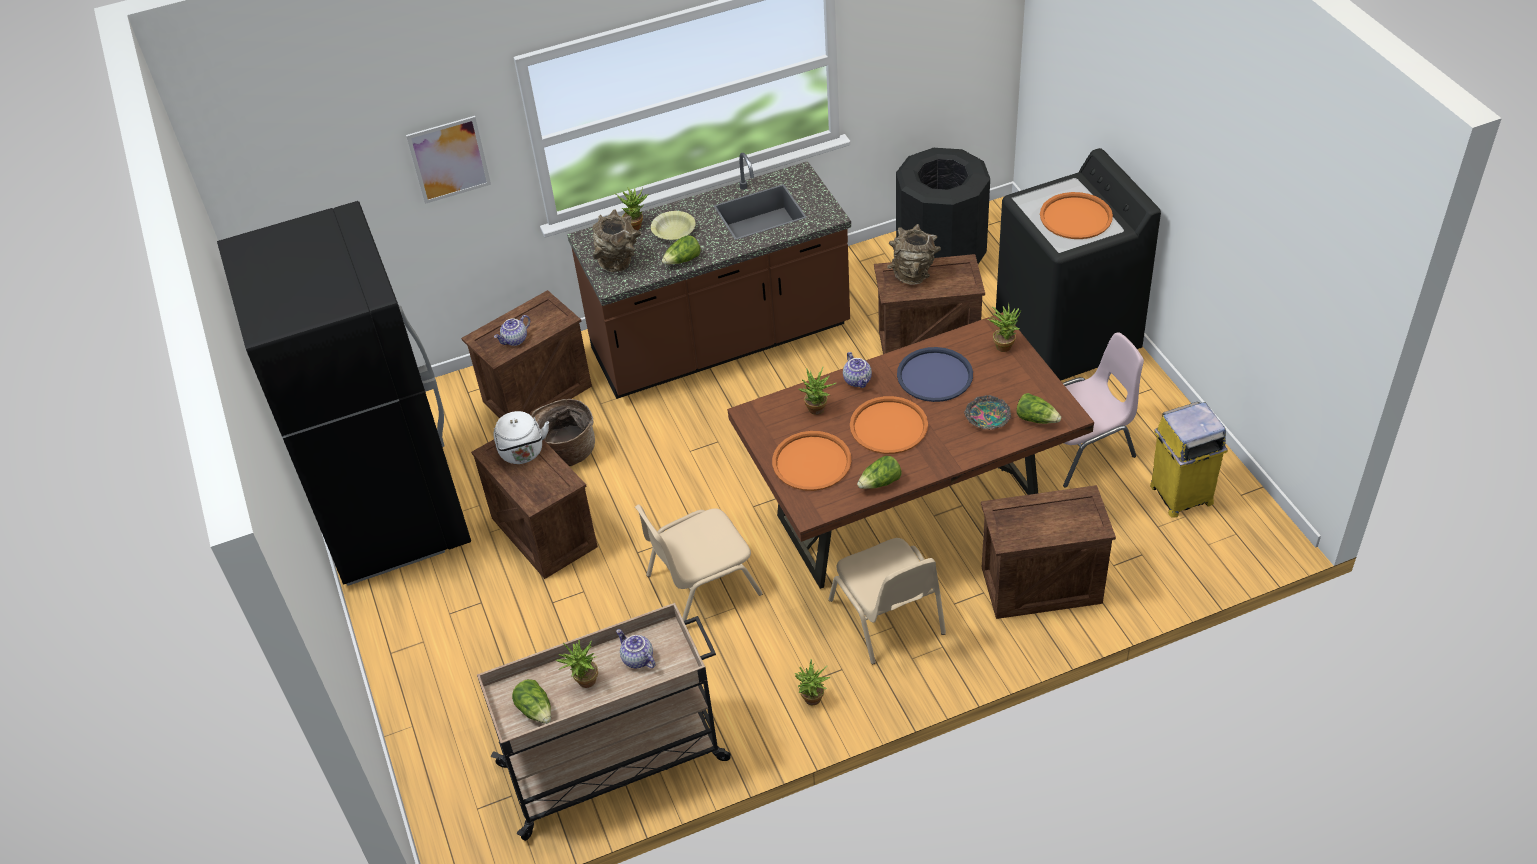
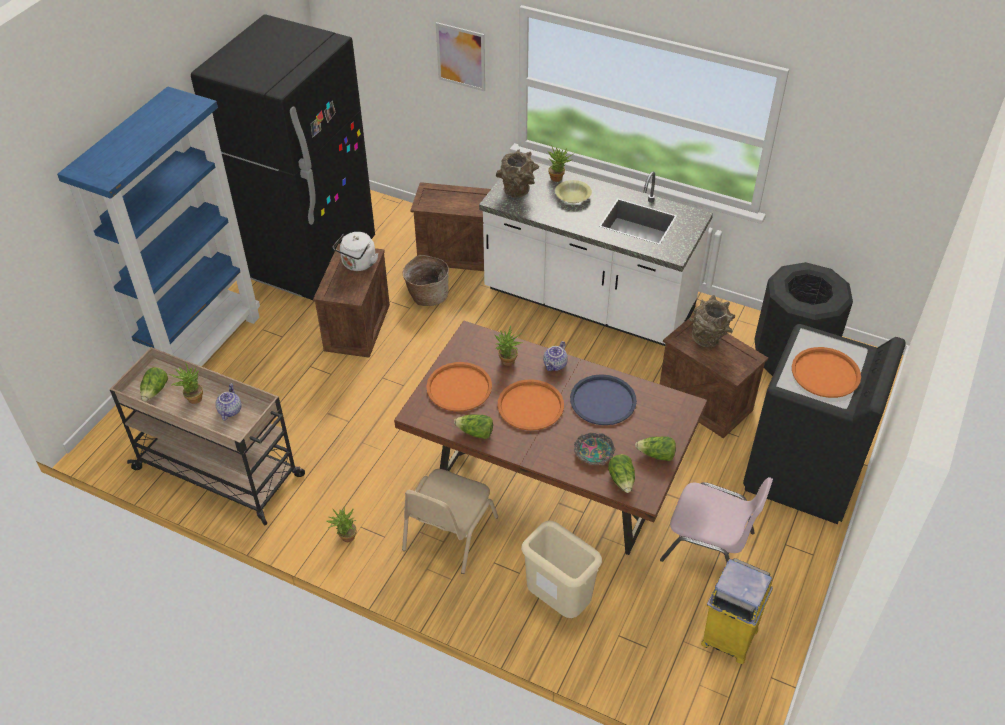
camera: 45 degrees right, 0 degrees up
teapot [494,315,530,346] -> none
brown counter [567,153,851,399] -> white counter [479,161,713,346]
beige chair [635,505,763,621] -> none
lettuce [662,235,701,265] -> lettuce moved to [635,436,676,461]
crate [981,485,1116,619] -> beige trash can [521,520,602,618]
potted plant [988,303,1021,352] -> none
none -> blue bookcase [57,87,260,367]

